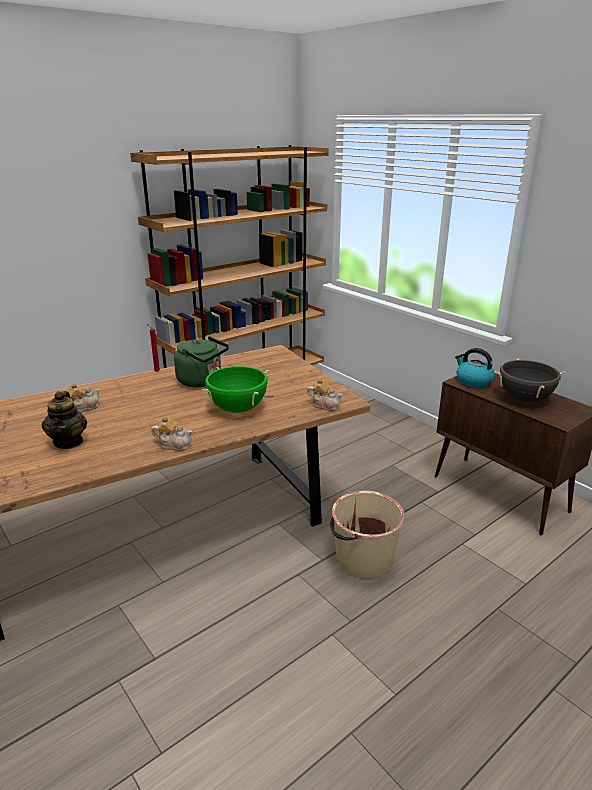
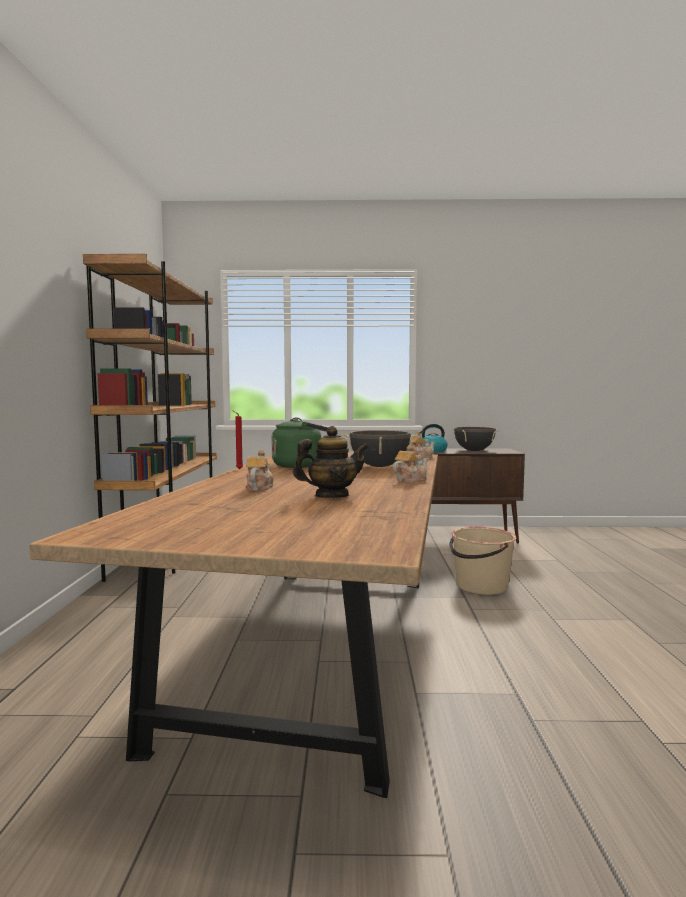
camera: 50 degrees left, 20 degrees down
teapot [42,391,87,449] -> teapot turned 45 degrees counterclockwise [293,426,369,498]
green cooking pot [202,366,269,413] -> black cooking pot [342,430,418,467]

